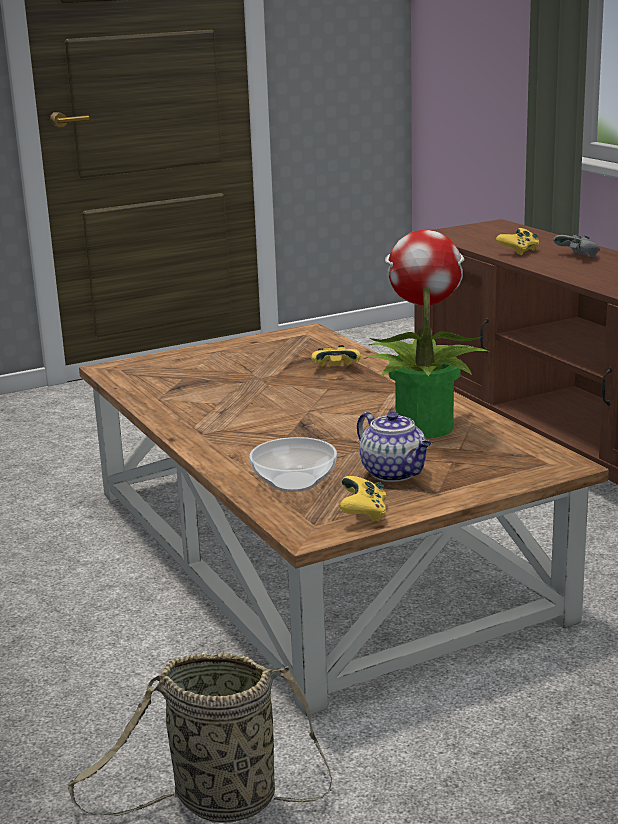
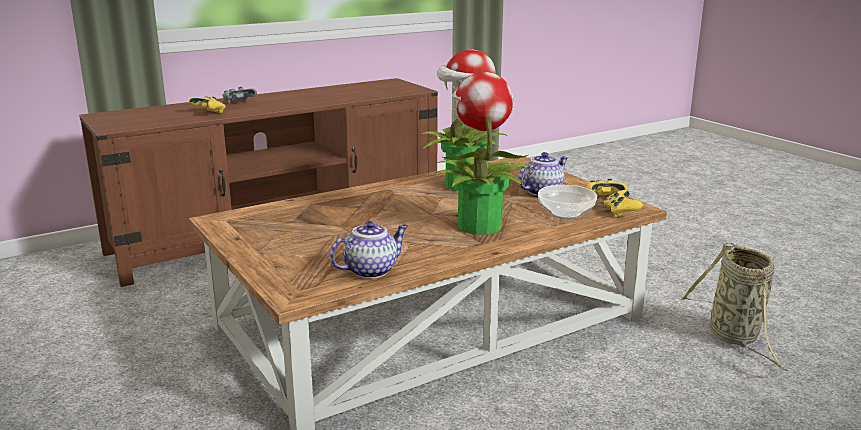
camera: 95 degrees left, 0 degrees up
yellow game controller [311,345,361,367] -> yellow game controller moved to [604,190,643,217]
none -> teapot [330,221,408,279]
none -> potted plant [434,72,530,235]

